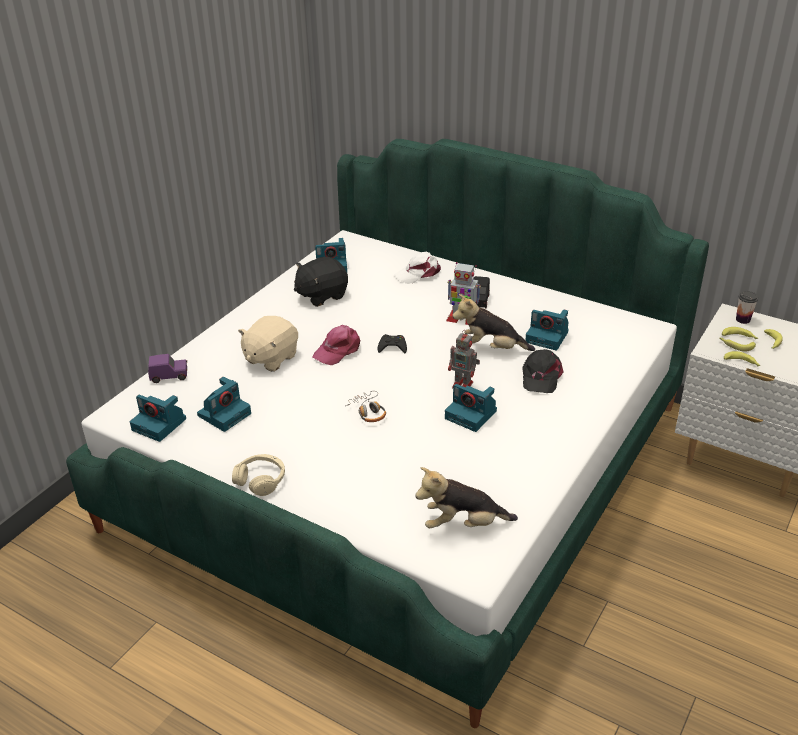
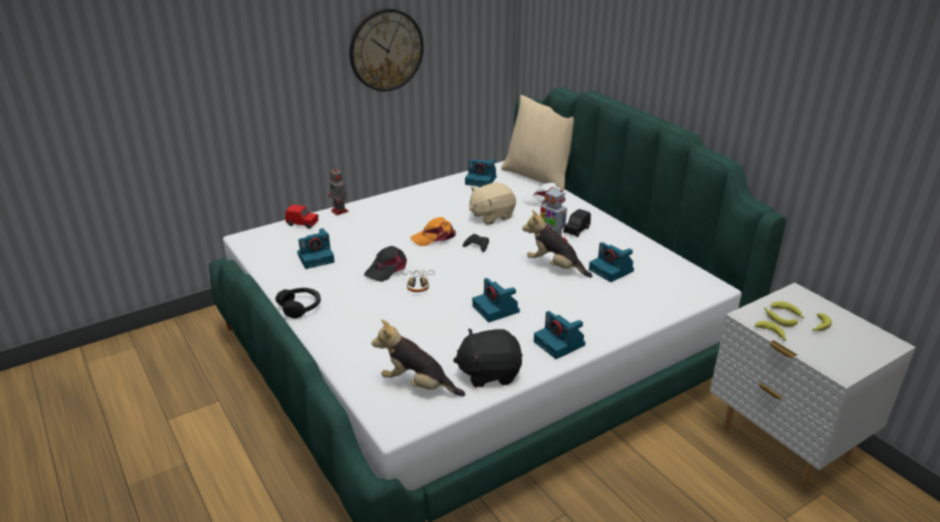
camera: 25 degrees right, 5 degrees down
camera [130,395,186,442] -> camera moved to [534,311,585,359]
purple toy car [148,354,187,383] -> red toy car [285,205,319,229]
beige headphones [232,454,285,496] -> black headphones [276,288,321,318]
beige plush toy [238,316,298,372] -> beige plush toy moved to [469,183,516,225]
black plush toy [294,257,348,307] -> black plush toy moved to [453,329,523,387]
pink cap [313,325,360,365] -> orange cap [410,217,456,246]
toy robot [448,330,480,388] -> toy robot moved to [328,166,348,215]
black cap [522,349,564,393] -> black cap moved to [364,246,407,282]
cup [736,291,758,324] -> none
none -> wall clock [349,9,424,91]
none -> beige pillow [501,95,574,192]

